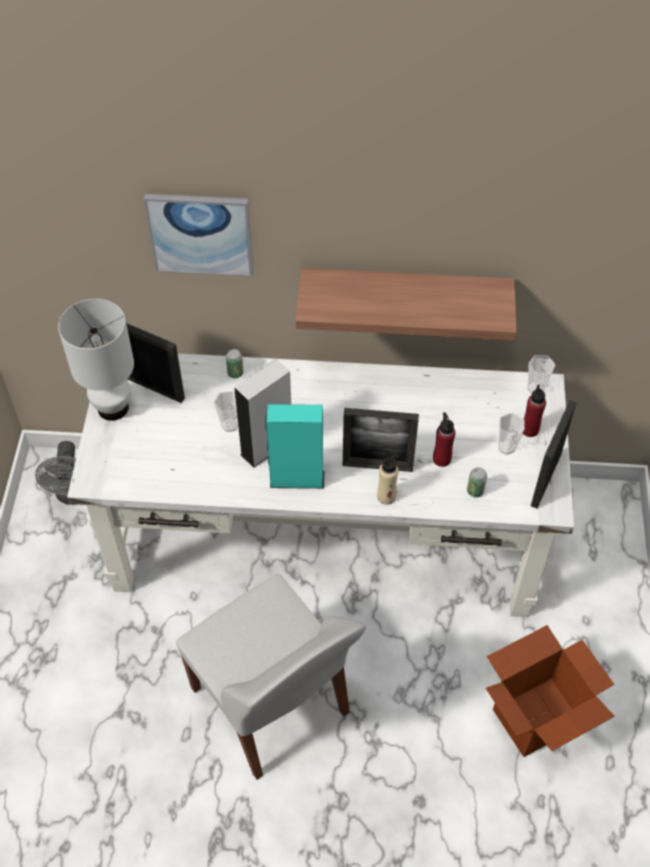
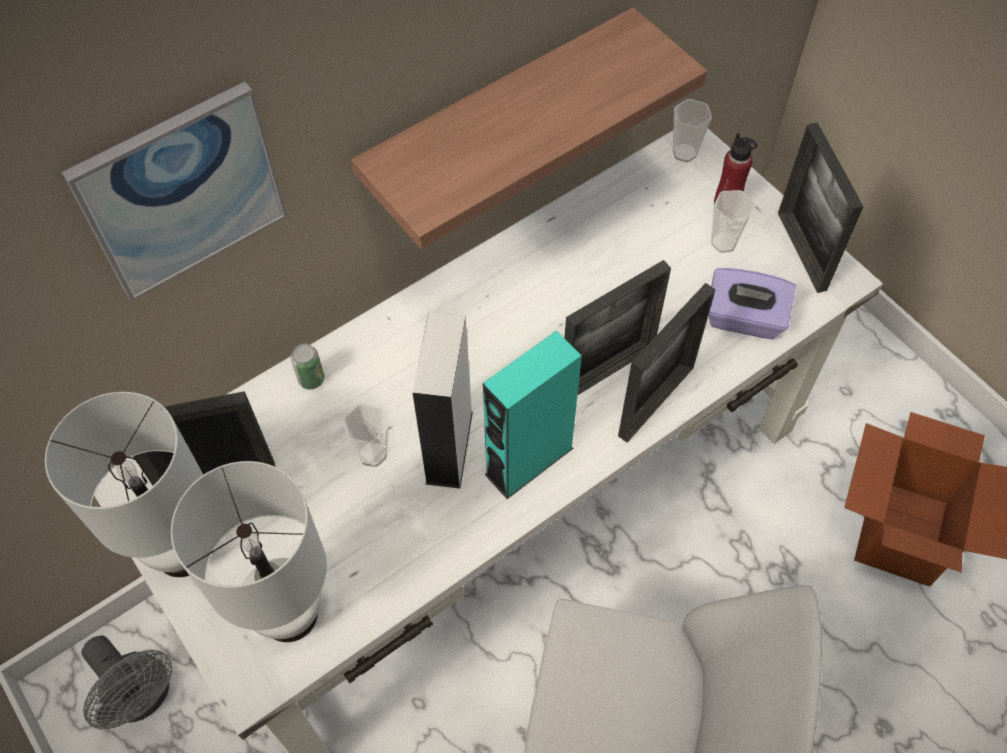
camera: 40 degrees left, 5 degrees up
beige bottle [377,454,399,505] -> picture frame [618,283,716,442]
red bottle [433,412,456,467] -> none
can [467,467,487,498] -> purple tissue box [708,268,796,339]
none -> white table lamp [171,461,327,642]

